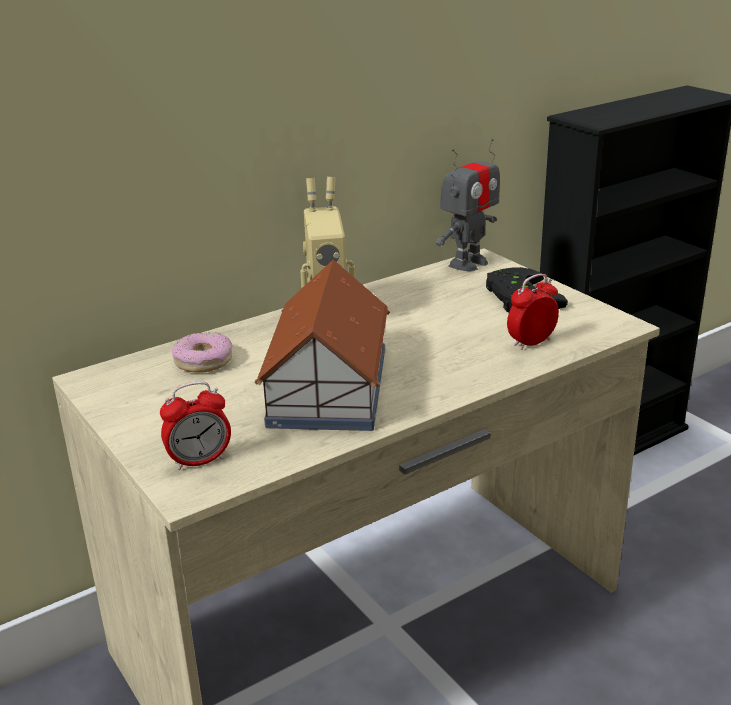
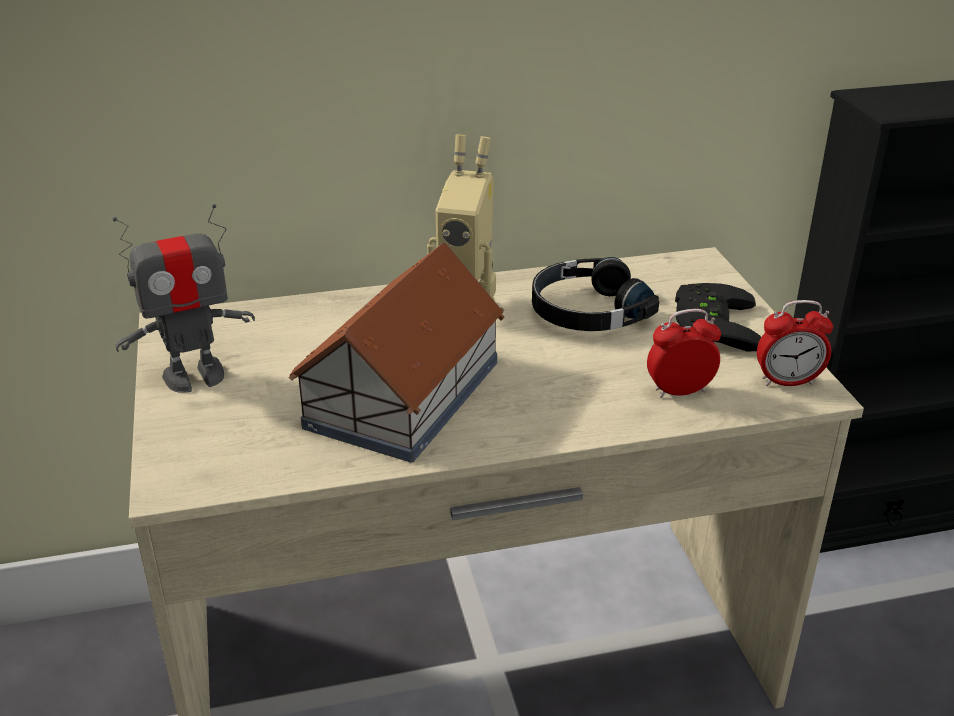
camera: 20 degrees right, 5 degrees up
alarm clock [160,381,231,470] -> alarm clock moved to [757,300,833,386]
donut [172,332,232,373] -> none
toy robot [436,138,500,271] -> toy robot moved to [113,204,255,393]
none -> black headphones [532,257,659,331]

